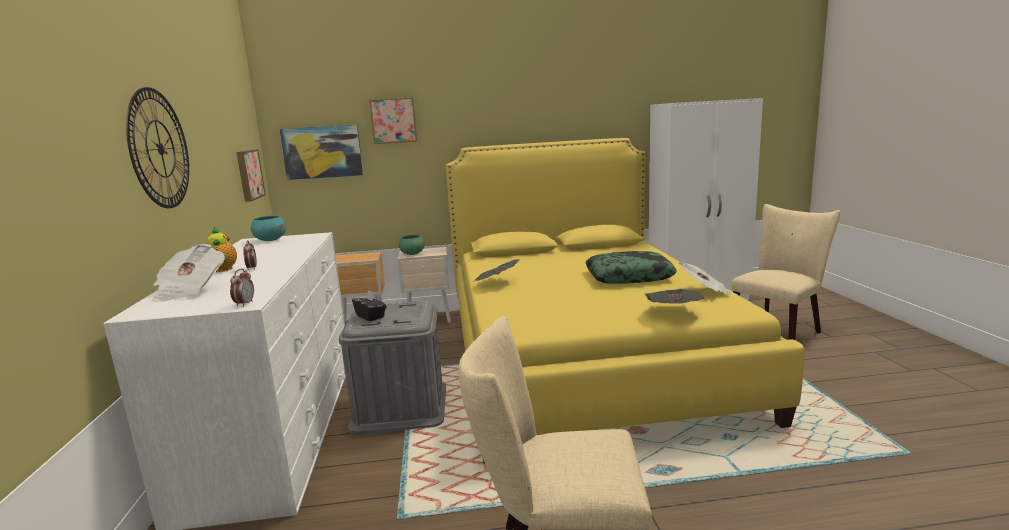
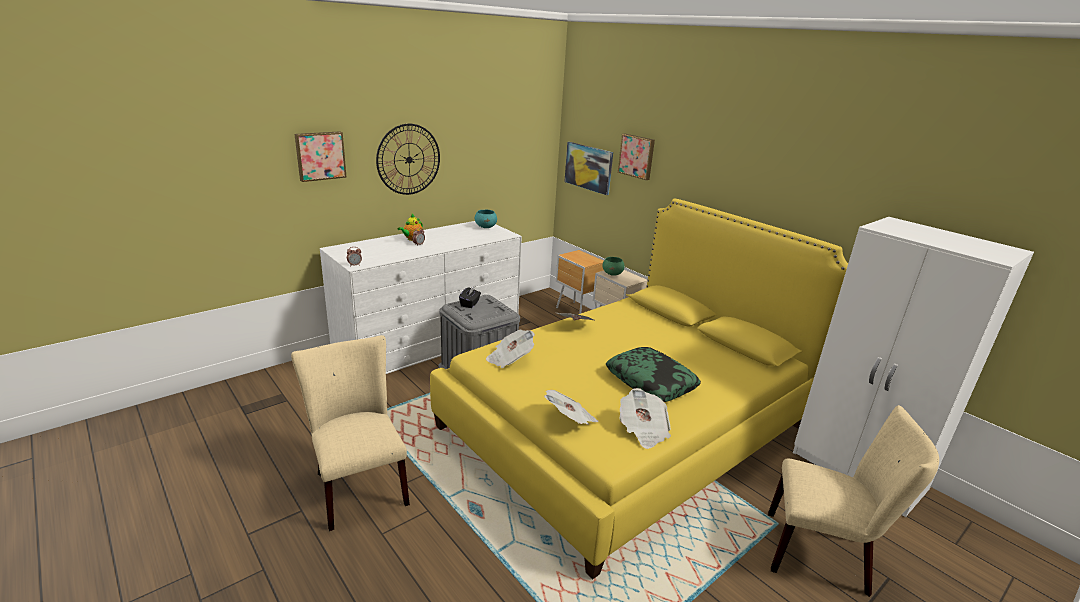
camera: 55 degrees right, 10 degrees up
newspaper [152,244,225,302] -> newspaper moved to [486,329,535,368]
picture [236,149,266,202] -> picture moved to [295,131,346,182]

